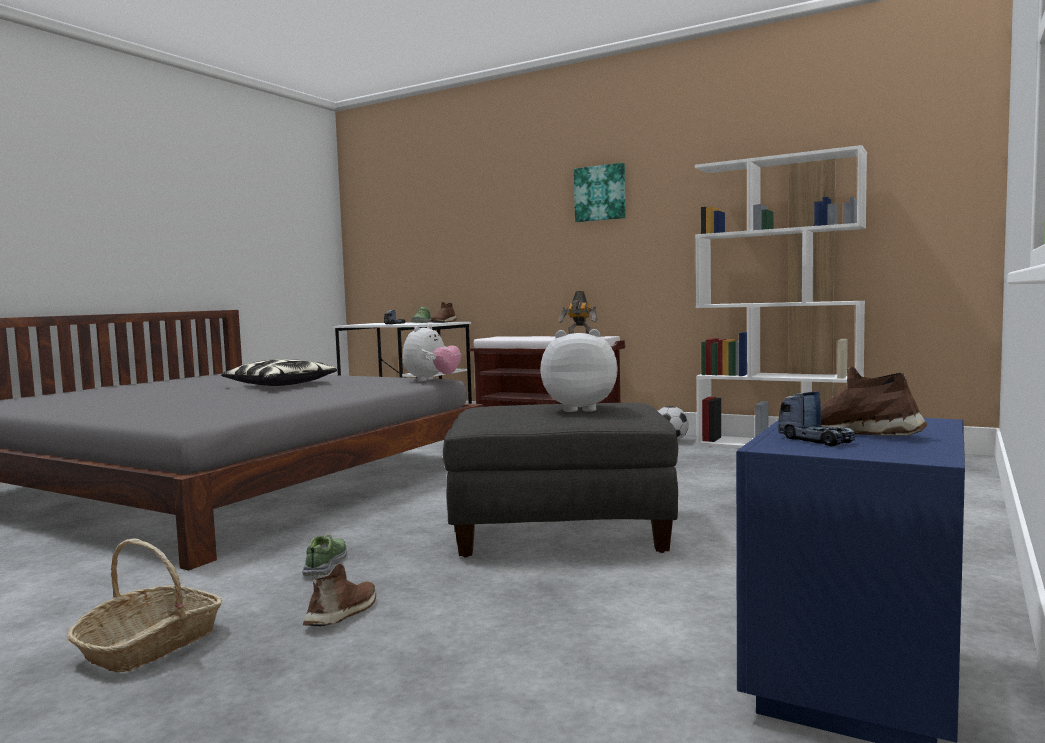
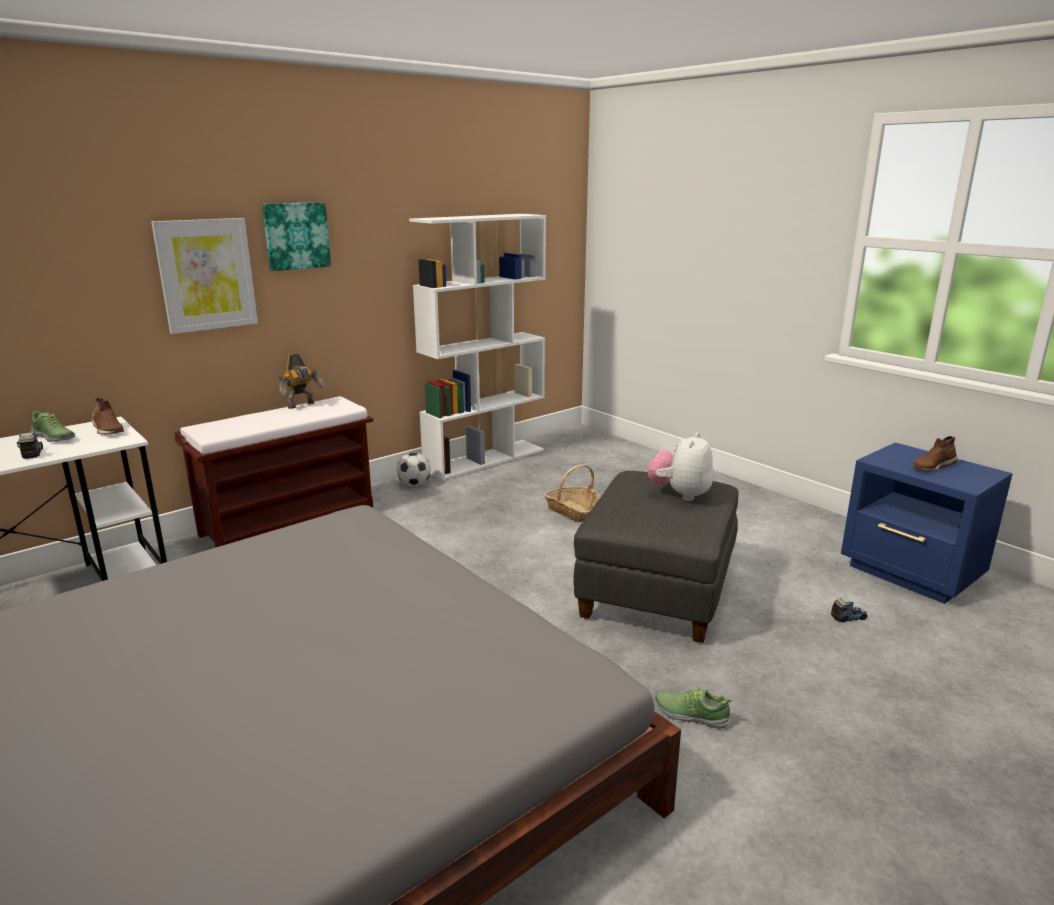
camera: 70 degrees left, 15 degrees up
basket [67,538,222,672] -> basket moved to [544,464,601,522]
pillow [221,359,337,386] -> none
brown shoe [303,564,376,626] -> none
plush toy [403,325,461,382] -> none
toy truck [778,391,855,446] -> toy truck moved to [831,595,868,622]
none -> picture [151,218,258,334]

